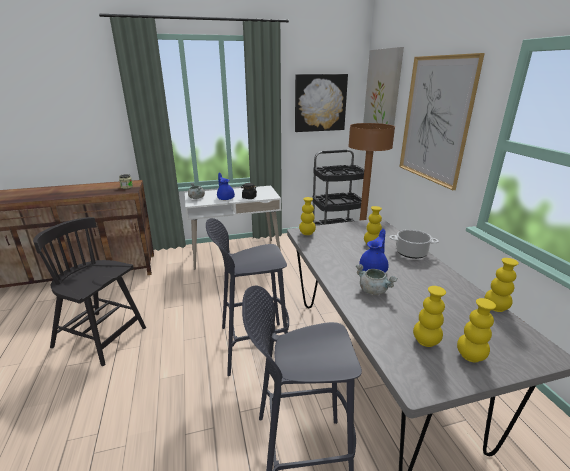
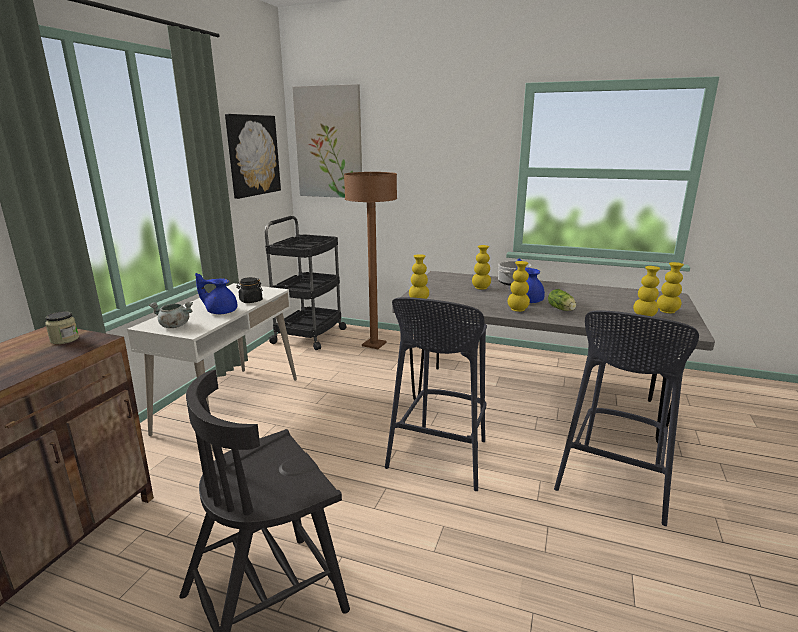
camera: 55 degrees left, 5 degrees down
grey cooking pot [356,264,398,295] -> lettuce [548,289,576,311]
picture [399,53,485,190] -> none
yellow vase [485,258,519,312] -> yellow vase moved to [508,261,530,312]

